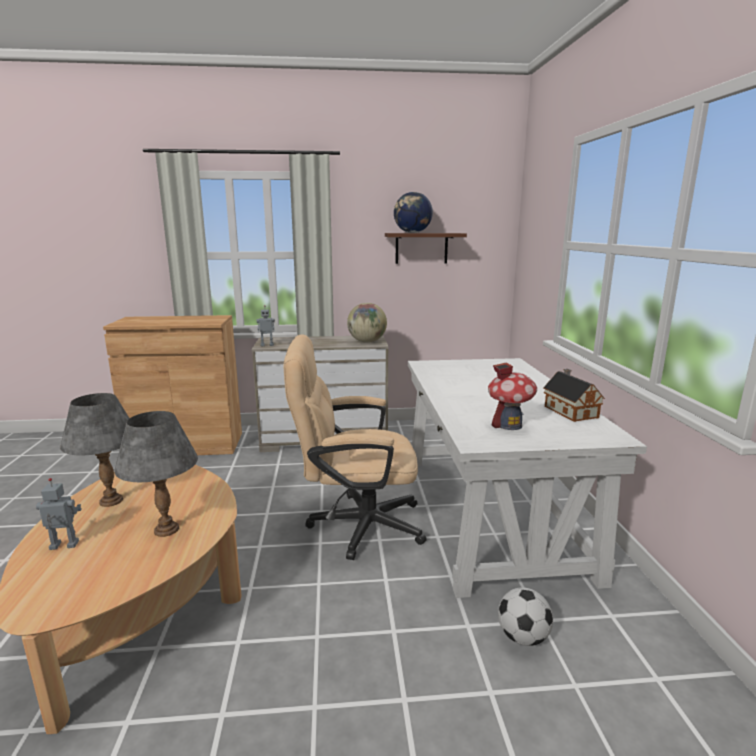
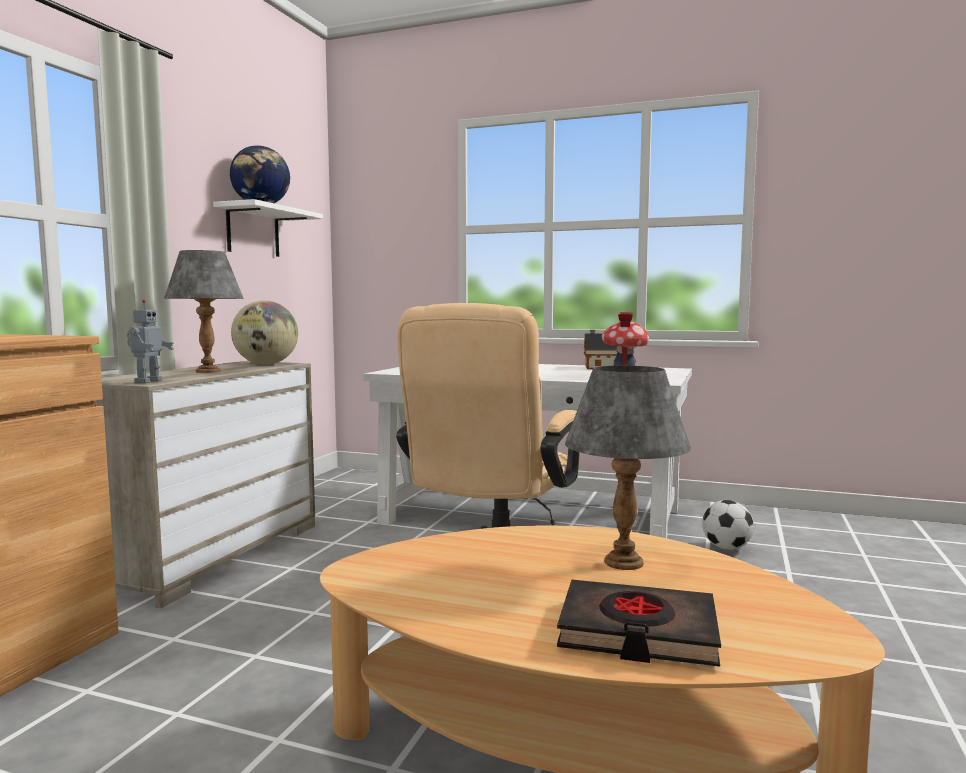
camera: 65 degrees left, 10 degrees down
toy robot [36,478,82,550] -> black book [557,579,721,667]
grey table lamp [60,393,129,507] -> grey table lamp moved to [164,250,244,373]
brown shelf [385,233,467,264] -> white shelf [213,199,323,257]

